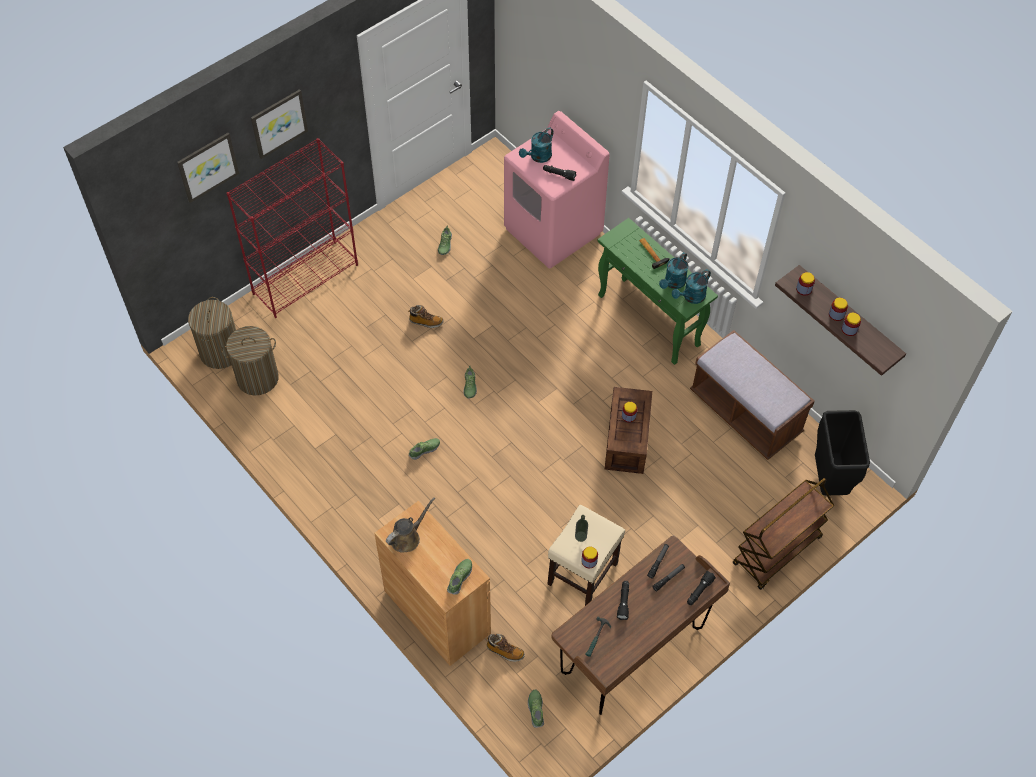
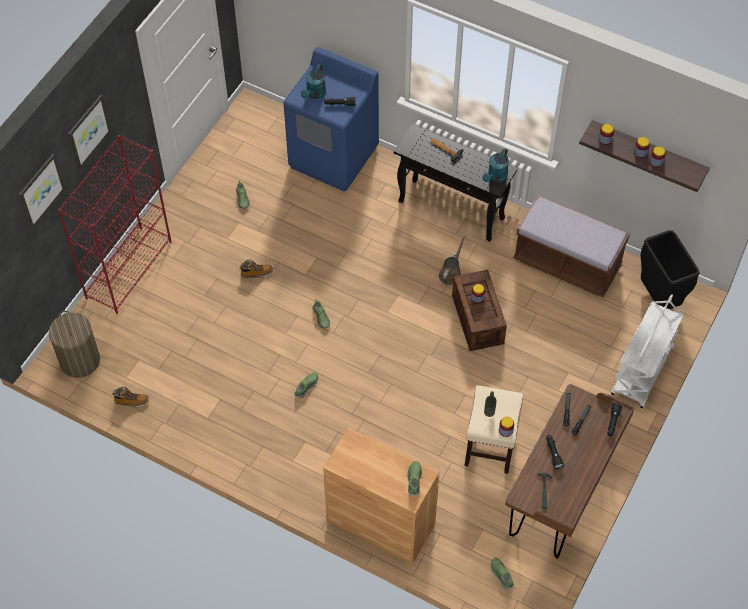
camera: 20 degrees left, 0 degrees up
laundry basket [221,326,279,395] -> none
brown watering can [386,497,435,553] -> brown watering can moved to [439,236,465,285]
boot [487,634,525,662] -> boot moved to [112,387,149,407]
pink washing machine [504,111,610,269] -> blue washing machine [283,47,379,192]
green console table [597,218,718,365] -> black console table [394,124,517,242]
turquoise watering can [659,252,688,289] -> none
brown cart [733,478,834,590] -> white cart [611,294,684,408]

